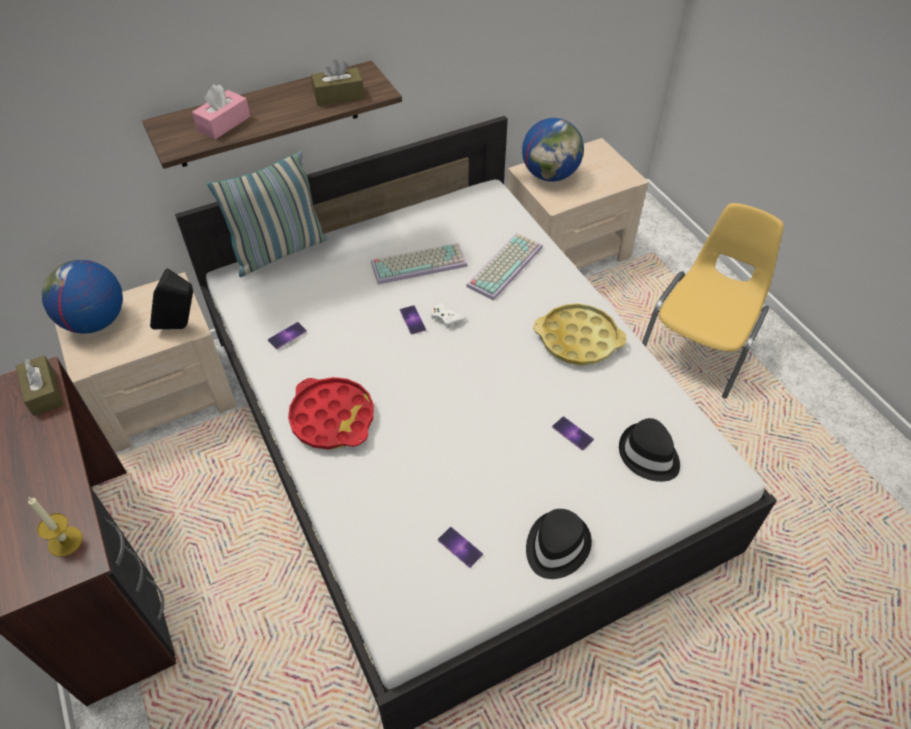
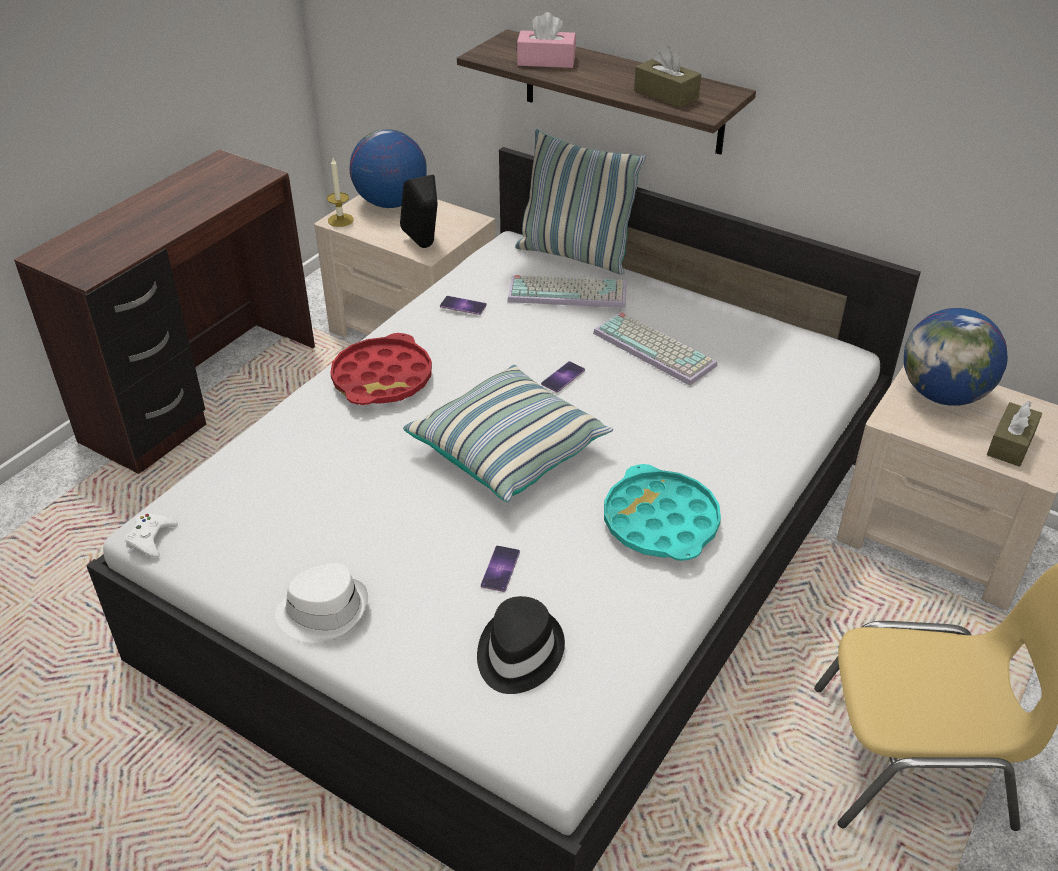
camera: 60 degrees right, 10 degrees down
brown tissue box [16,355,63,416] -> brown tissue box moved to [987,401,1042,467]
candle [28,496,82,557] -> candle moved to [327,158,353,227]
white game controller [431,303,466,329] -> white game controller moved to [124,514,178,558]
phone [438,527,483,568] -> none
keyboard [466,233,543,300] -> keyboard moved to [507,275,626,308]
black hat [526,509,592,579] -> white hat [275,563,368,643]
yellow tray [533,303,627,365] -> turquoise tray [604,464,721,561]
none -> pillow [403,365,613,502]

